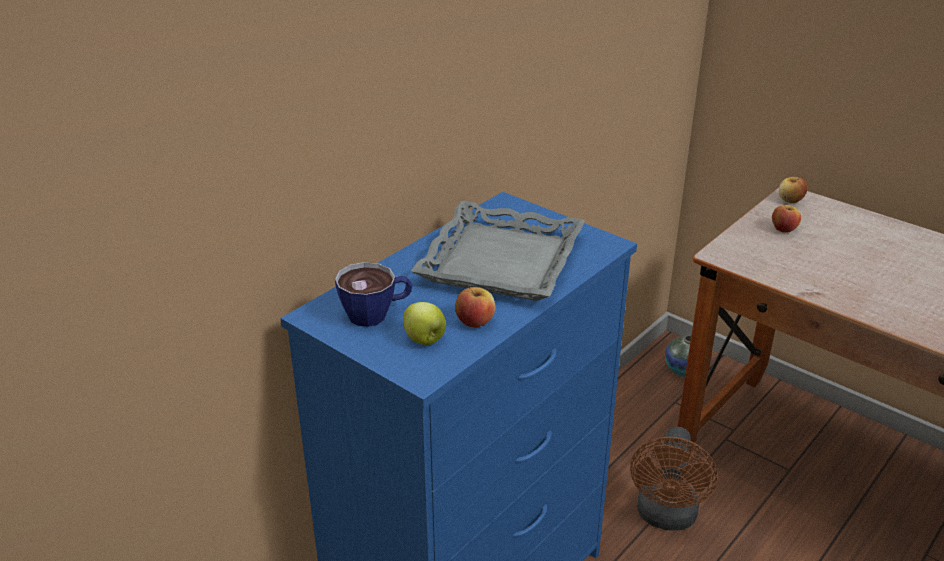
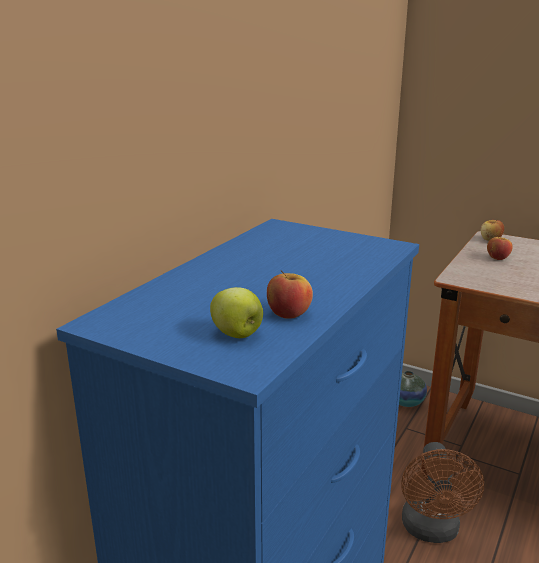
camera: 10 degrees left, 10 degrees down
cup [335,262,412,327] -> none
grey tray [411,201,585,301] -> none

